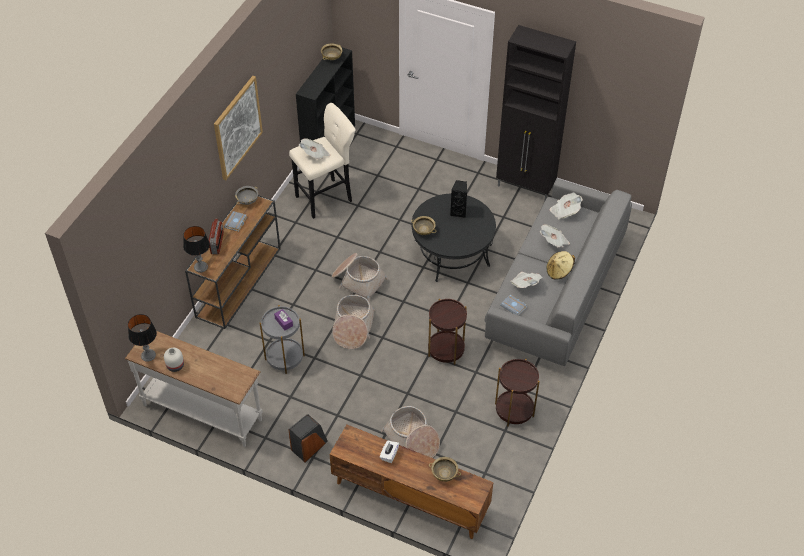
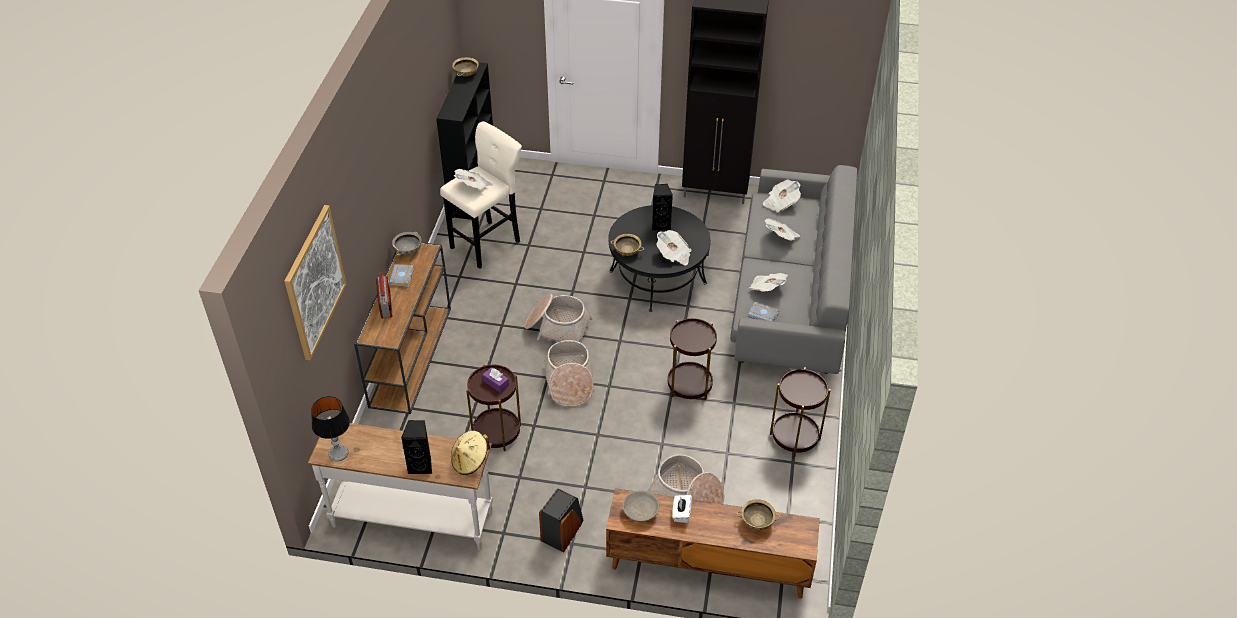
camera: 15 degrees left, 5 degrees down
white vase [164,348,184,372] -> none
table lamp [183,226,210,273] -> none
picture [214,76,263,180] -> picture moved to [284,205,346,360]
grey side table [260,305,305,374] -> brown side table [466,364,521,451]
beige hat [547,251,575,280] -> beige hat moved to [451,431,490,475]
none -> black speaker [401,420,432,474]
none -> grey bowl [622,490,660,522]
none -> newspaper [656,230,691,266]

